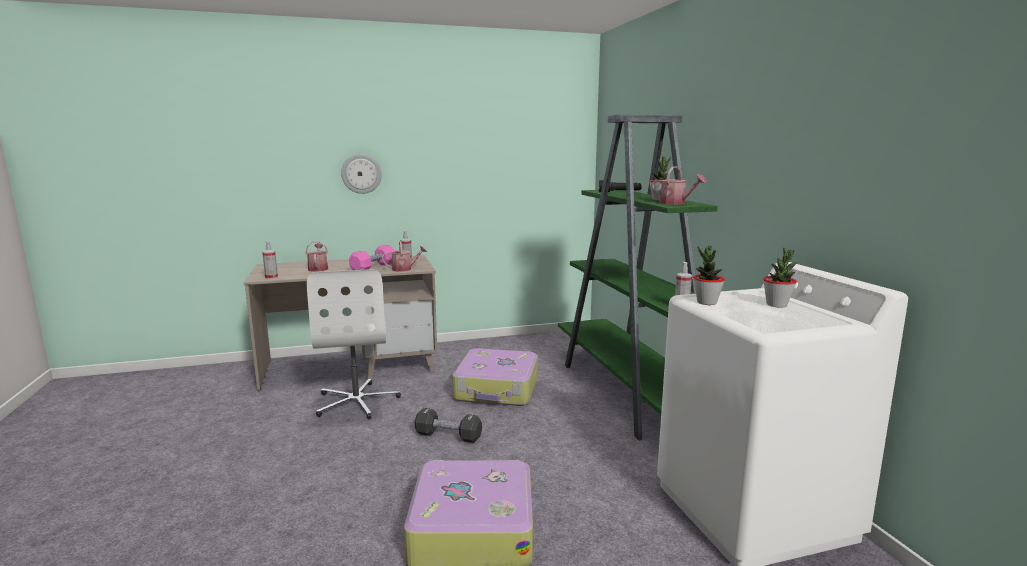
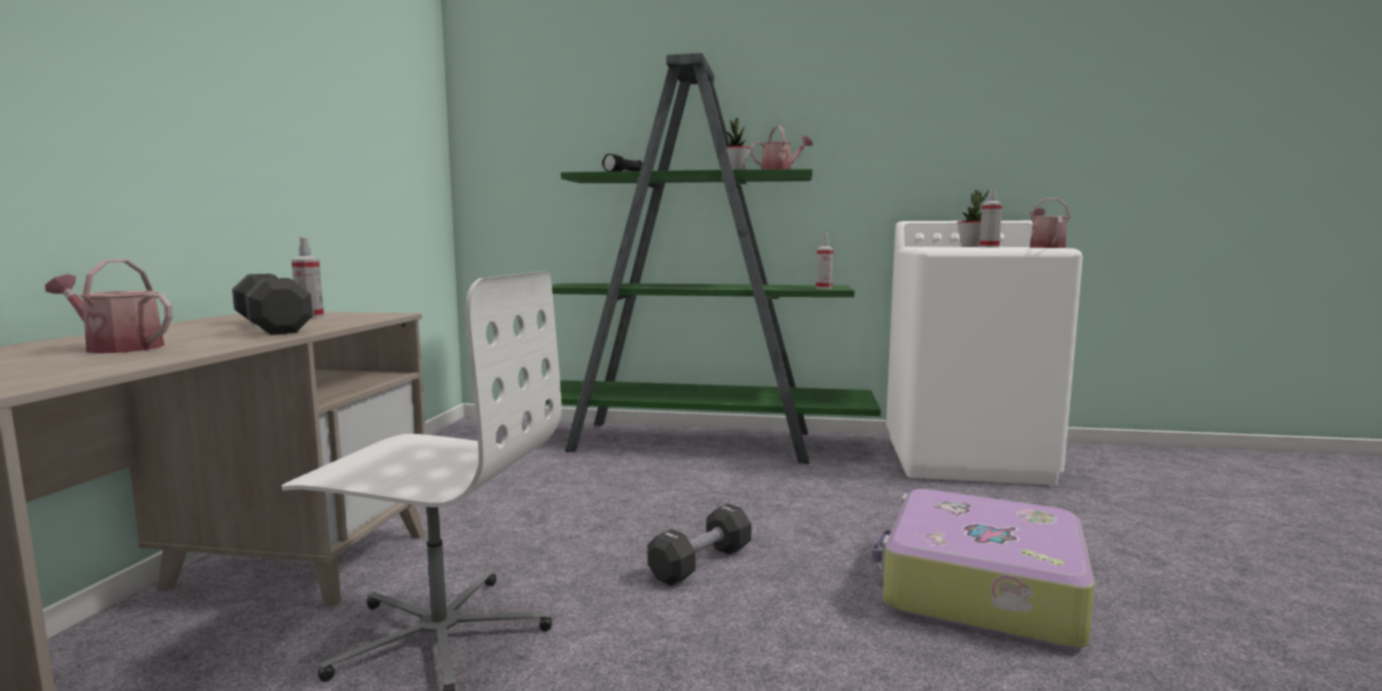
camera: 65 degrees left, 5 degrees down
spray bottle [262,241,278,279] -> spray bottle moved to [979,187,1002,248]
wall clock [341,154,382,194] -> none
pink dumbbell [349,245,395,270] -> black dumbbell [232,274,313,335]
watering can [382,241,427,272] -> watering can moved to [1030,198,1070,248]
suitcase [452,348,538,406] -> none
potted plant [693,246,725,305] -> none

